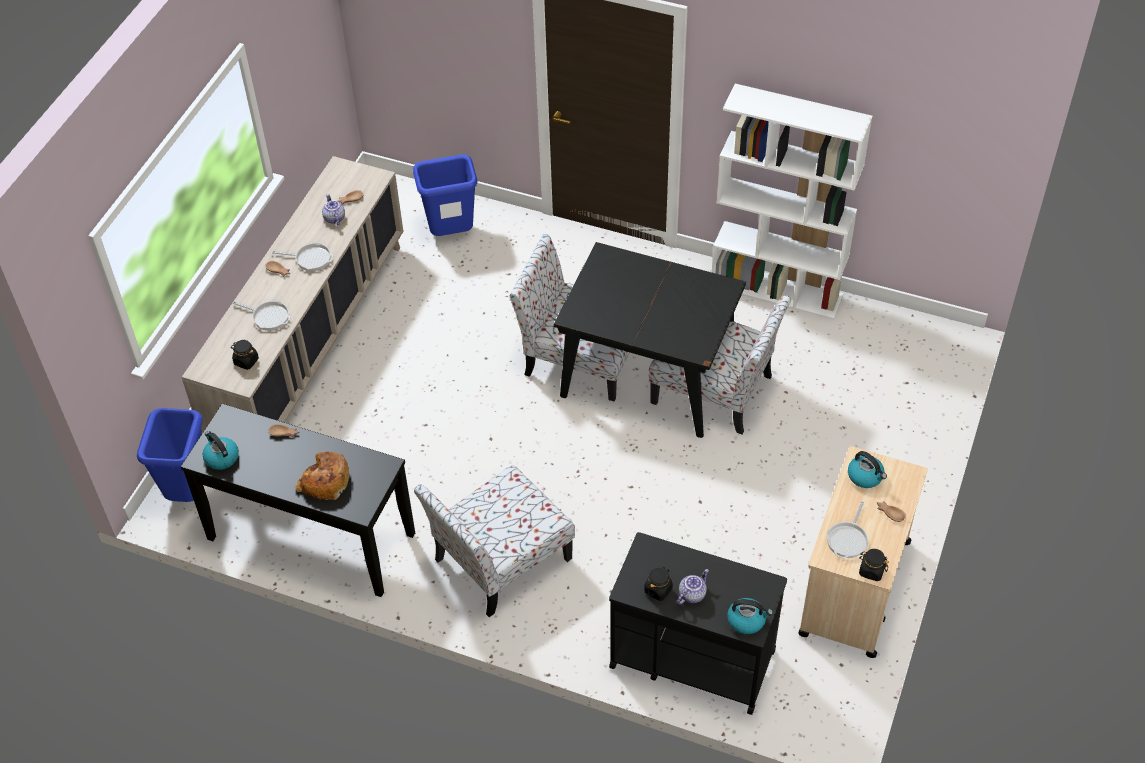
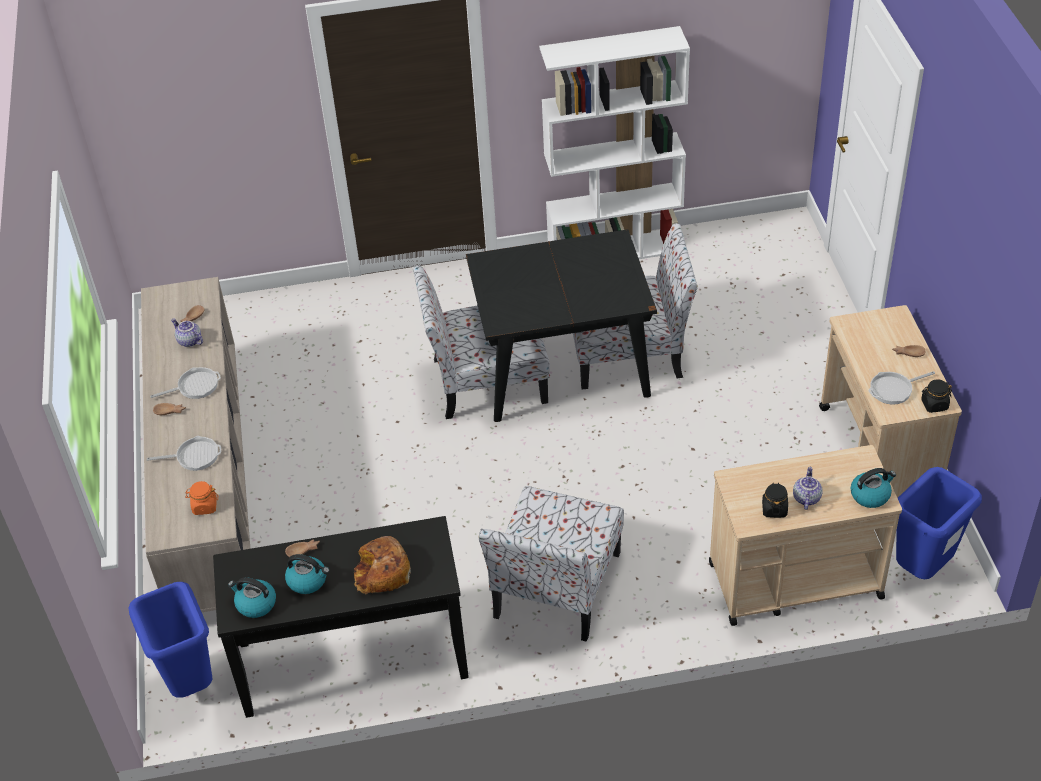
camera: 30 degrees left, 5 degrees down
black jar [231,340,259,370] -> orange jar [185,481,218,515]
blue trash can [413,154,477,236] -> blue trash can moved to [896,467,982,579]
black cart [609,532,787,715] -> beige cart [709,445,902,626]
frying pan [827,501,869,559] -> frying pan turned 75 degrees clockwise [868,371,935,405]
kettle [848,451,887,488] -> kettle moved to [285,554,330,594]

